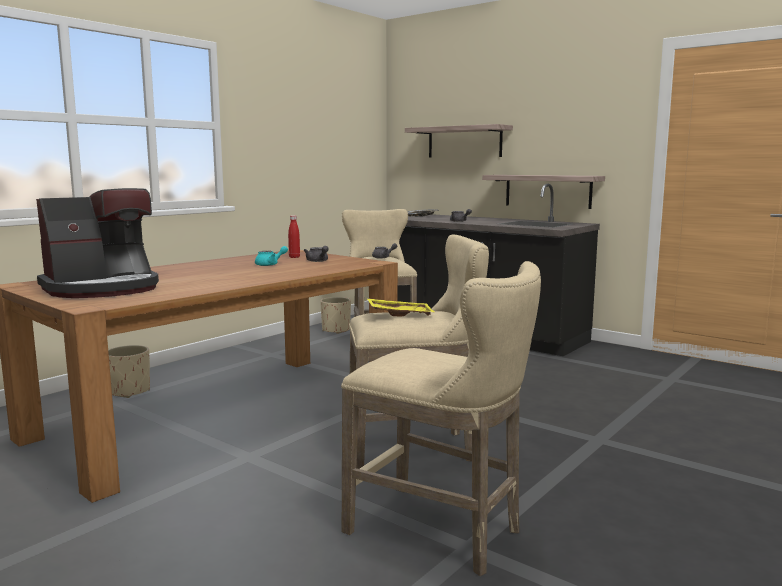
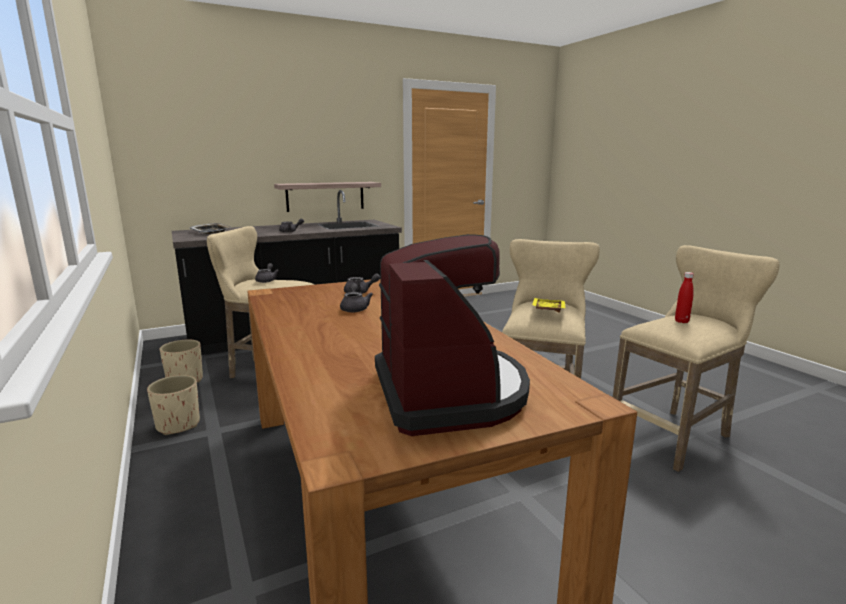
camera: 65 degrees left, 5 degrees up
beige planter [108,345,150,398] -> beige planter moved to [147,375,200,435]
turquoise teapot [255,246,288,266] -> grey teapot [340,283,373,312]
red bottle [288,215,300,258] -> red bottle moved to [675,272,694,323]
shelf [405,124,513,157] -> none

